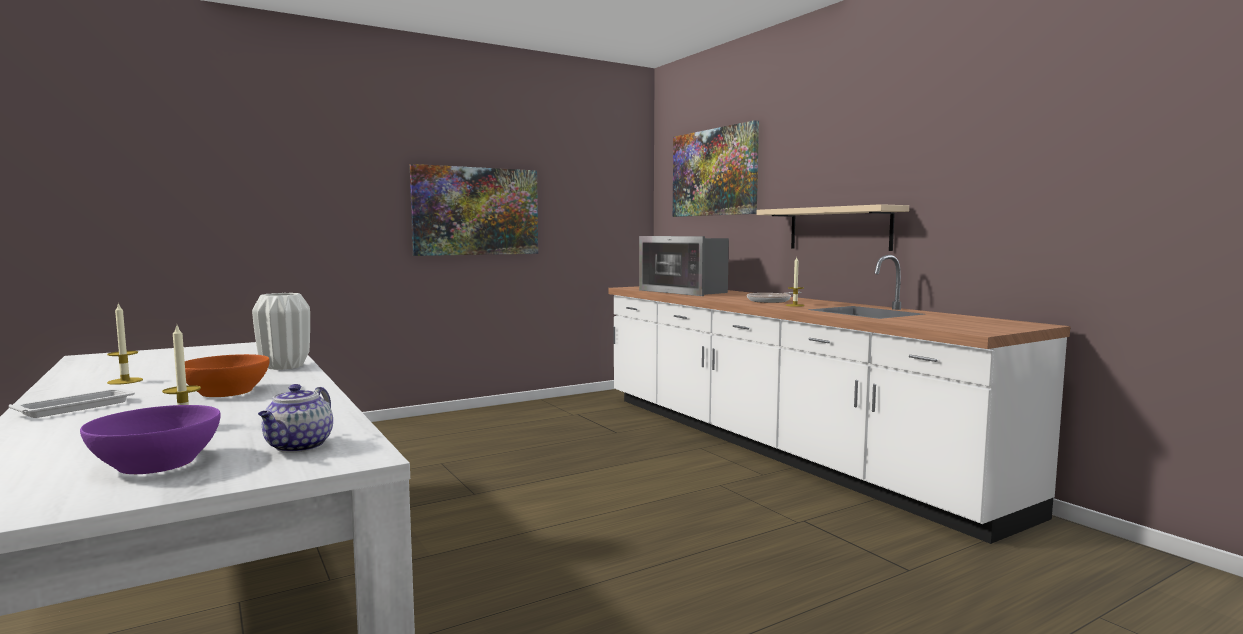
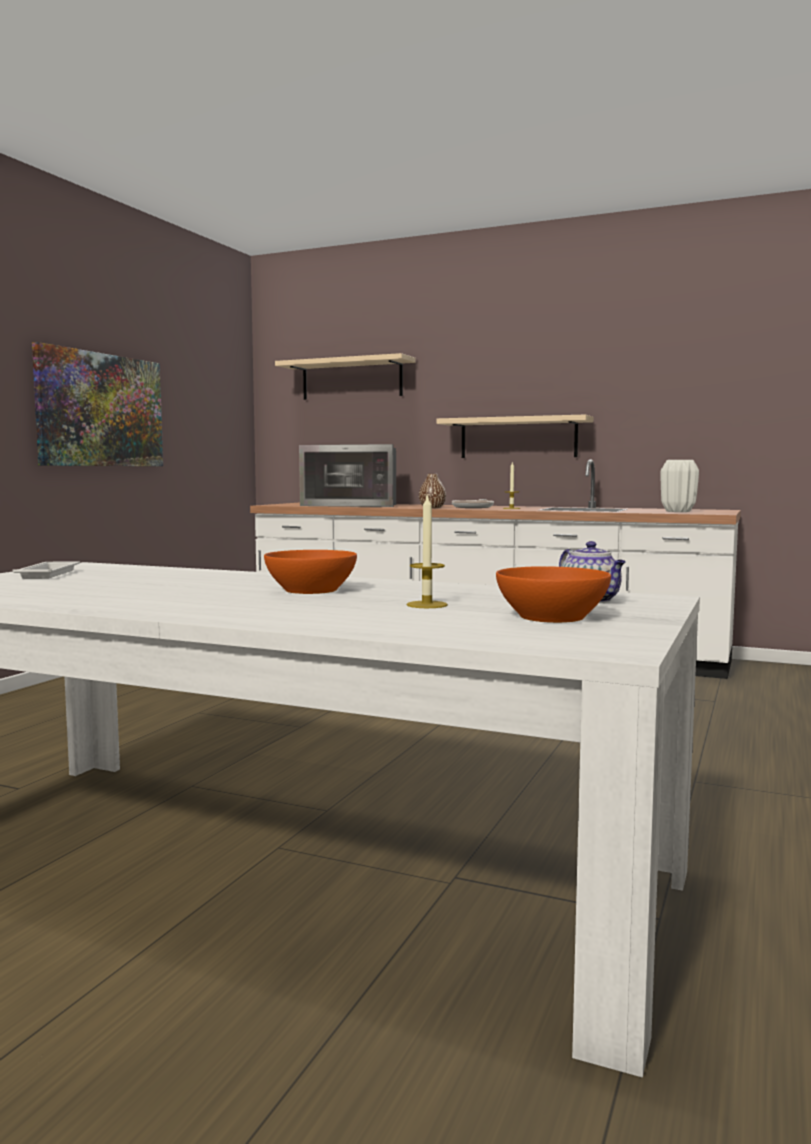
camera: 35 degrees left, 0 degrees up
white tray [9,388,135,418] -> white tray moved to [13,562,80,579]
purple bowl [80,405,221,474] -> orange bowl [496,566,611,623]
candle [107,302,143,385] -> none
white vase [252,293,310,370] -> white vase moved to [661,460,699,512]
picture [673,120,759,217] -> beige shelf [275,353,415,400]
none -> brown vase [419,474,446,508]

